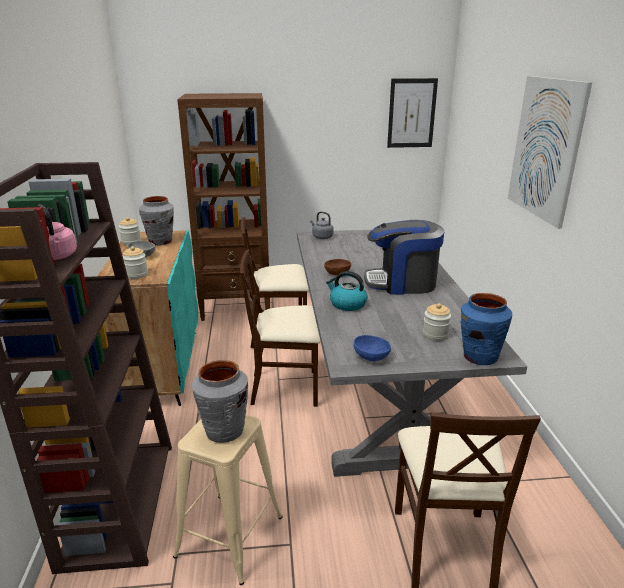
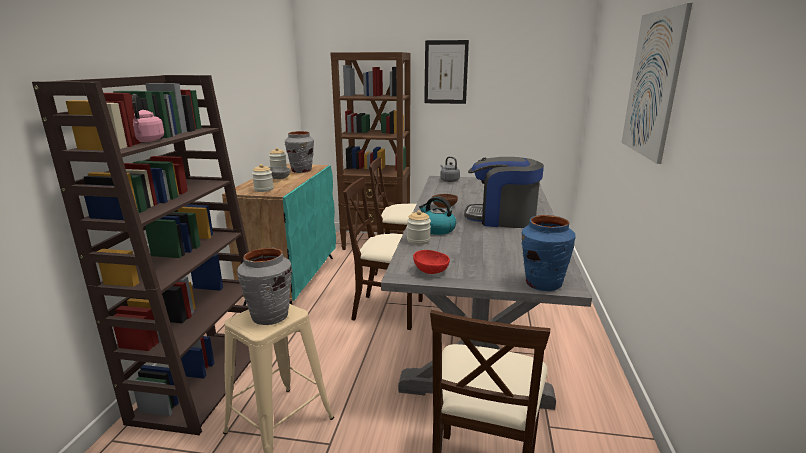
camera: 15 degrees right, 5 degrees down
blue bowl [354,335,391,361] -> red bowl [413,250,450,274]
picture [387,78,438,148] -> picture moved to [424,40,469,104]
jar [423,303,451,341] -> jar moved to [407,210,431,245]

